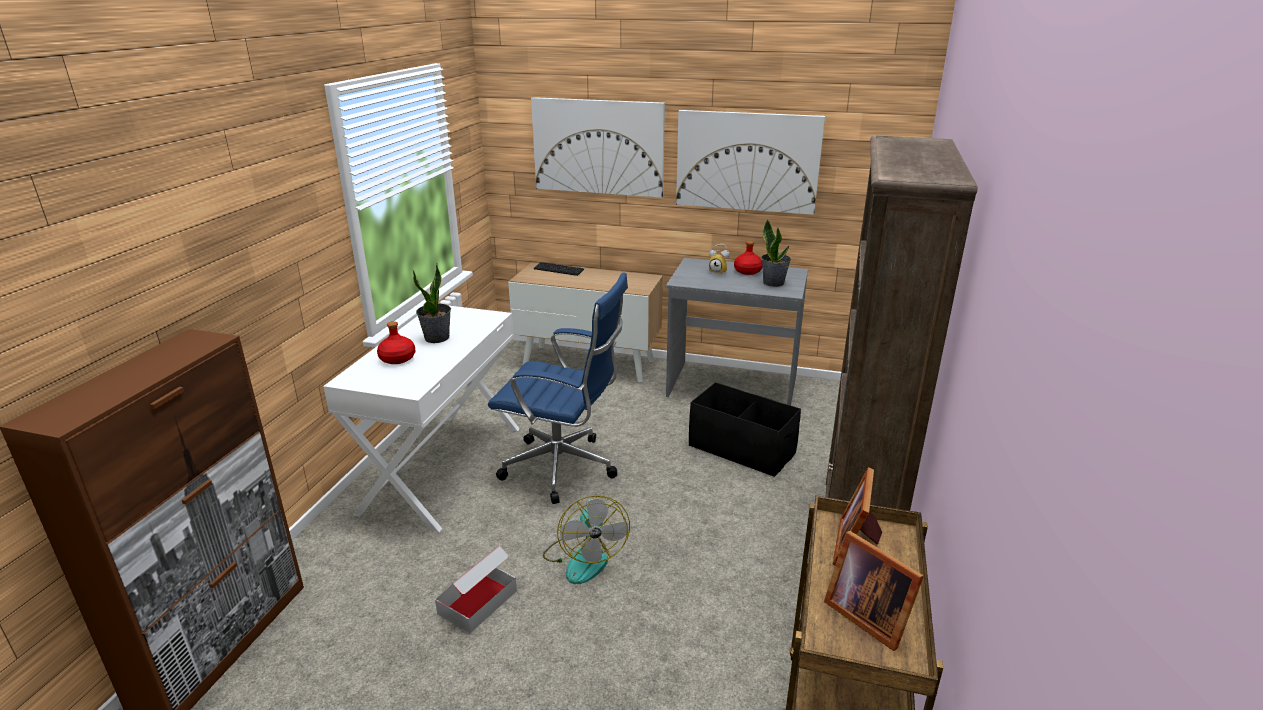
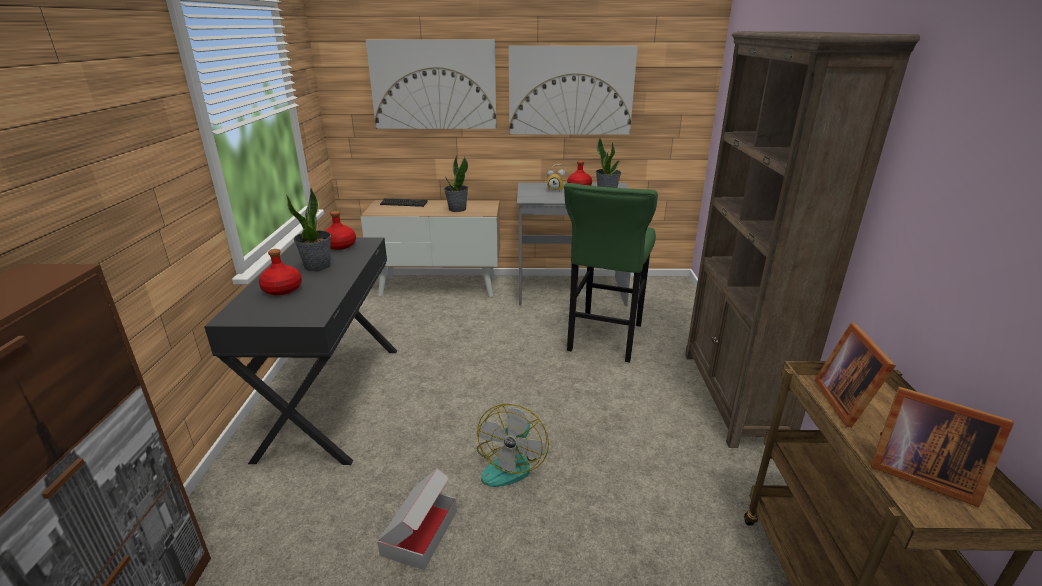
camera: 15 degrees left, 0 degrees up
white desk [323,306,520,532] -> black desk [204,237,397,465]
blue office chair [488,272,628,504] -> none
fan [543,495,630,584] -> fan turned 45 degrees clockwise [477,404,549,487]
black storage box [689,382,801,477] -> green stool [564,183,658,363]
none -> red bottle [325,211,356,250]
none -> potted plant [444,156,468,212]

